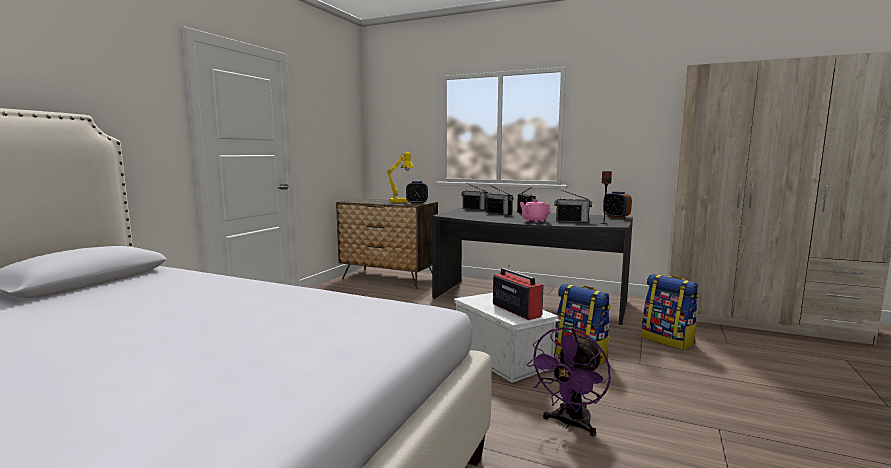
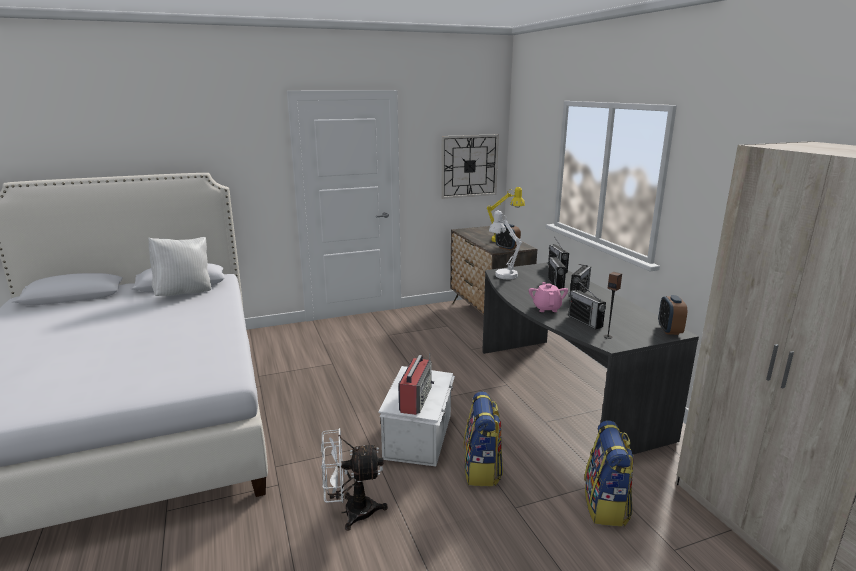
camera: 45 degrees right, 10 degrees up
purple fan [527,327,611,436] -> white fan [321,428,388,531]
none -> white pillow [148,237,211,296]
none -> wall clock [441,134,499,199]
none -> white table lamp [489,210,522,279]

